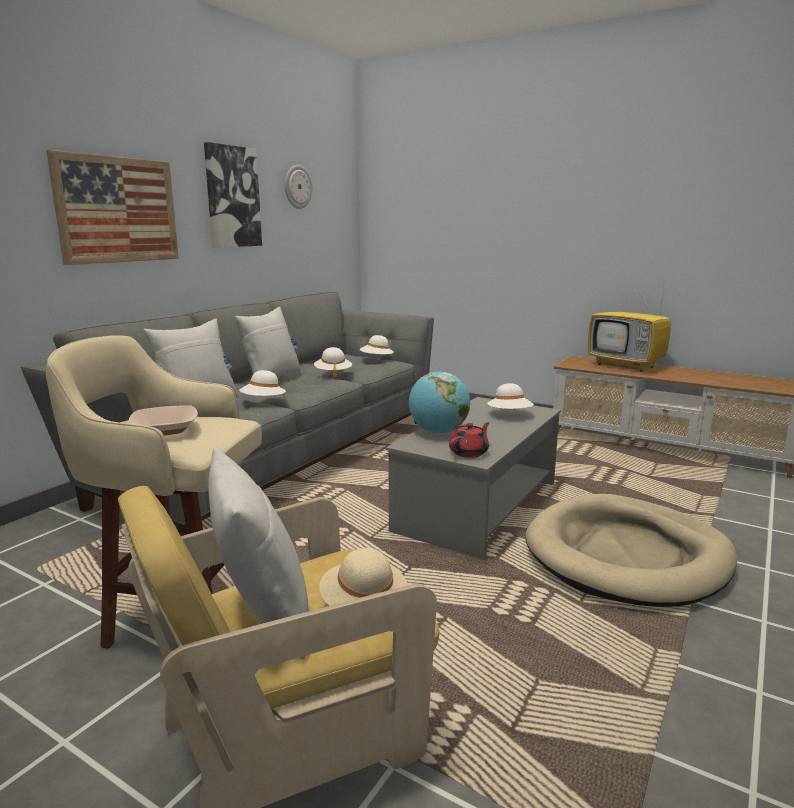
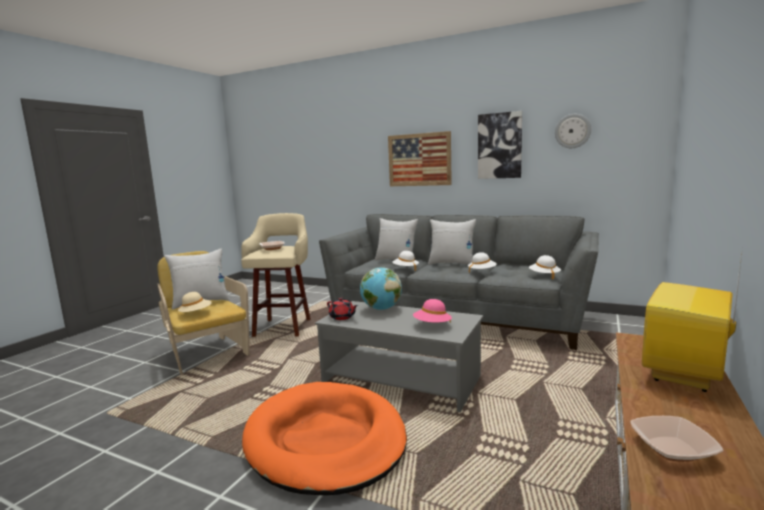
camera: 85 degrees right, 5 degrees down
white hat [487,383,534,409] -> pink hat [413,299,452,323]
beige dog bed [525,494,737,607] -> orange dog bed [242,382,407,496]
none -> bowl [630,416,724,462]

